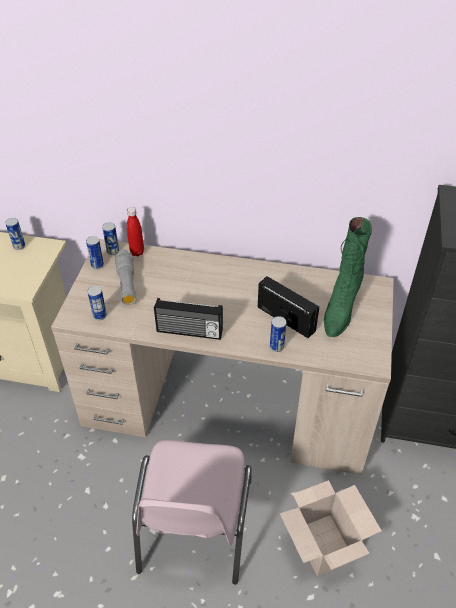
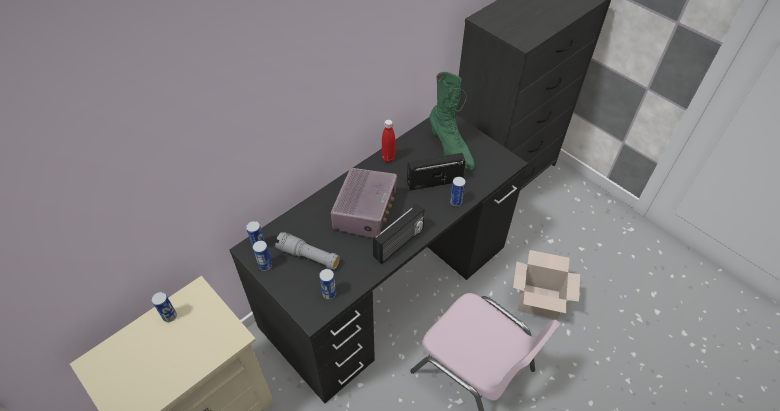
camera: 55 degrees left, 5 degrees up
beige desk [51,239,394,475] -> black desk [229,115,528,403]
red bottle [127,207,144,256] -> red bottle moved to [382,119,395,162]
none -> radio [331,168,397,238]

